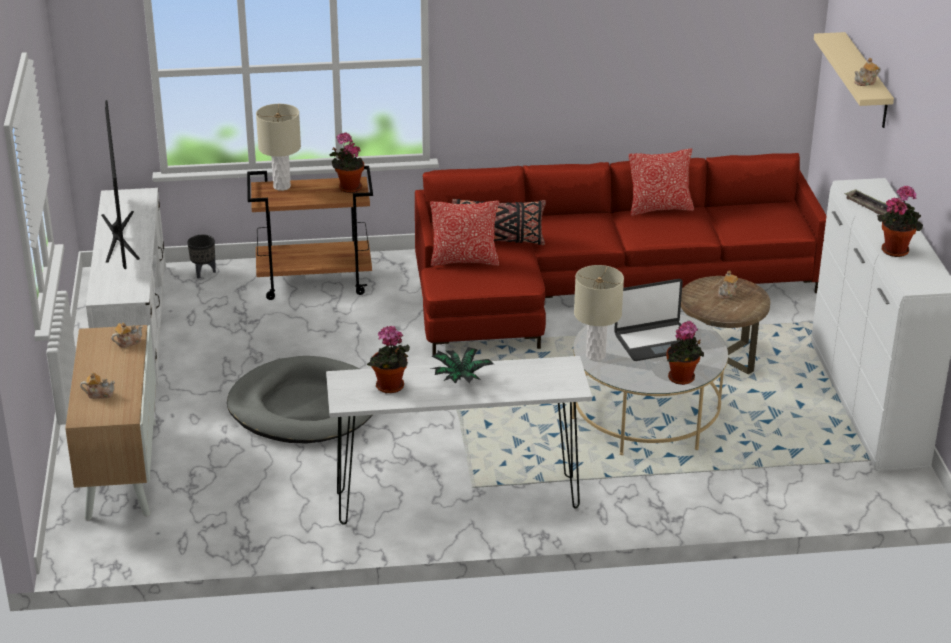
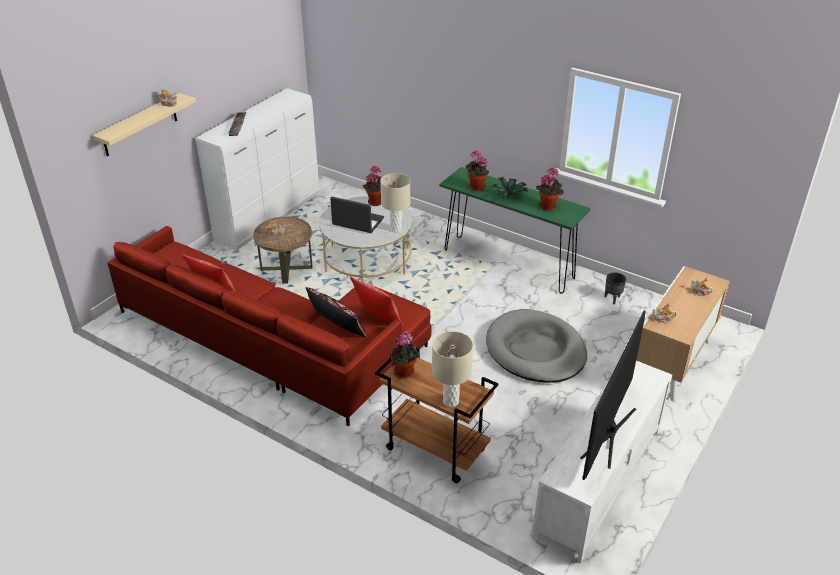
camera: 140 degrees left, 5 degrees up
black planter [187,235,216,278] -> black planter moved to [604,272,626,304]
white console table [326,356,592,525] -> green console table [440,167,590,293]
potted plant [877,185,923,257] -> potted plant moved to [466,150,489,191]

